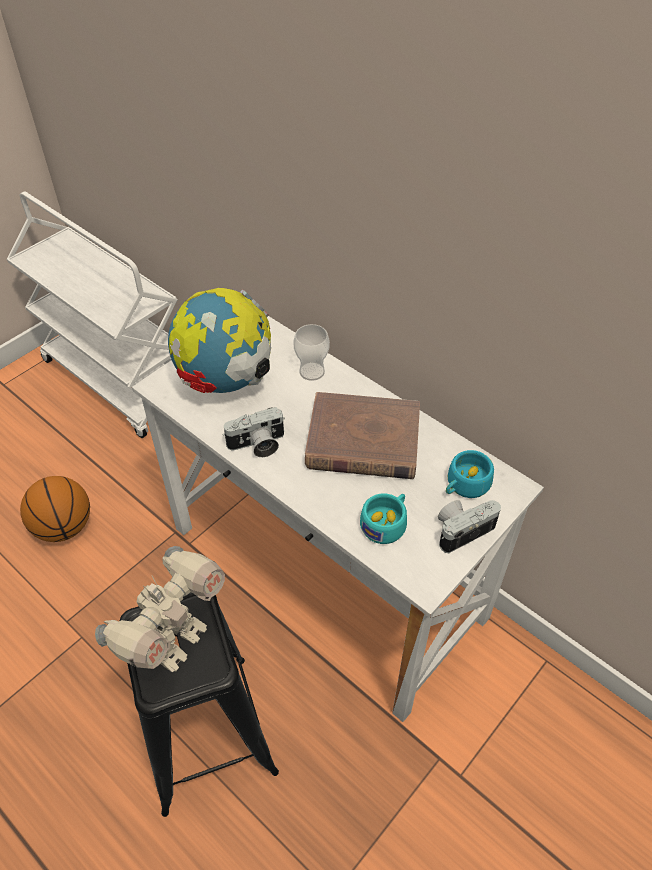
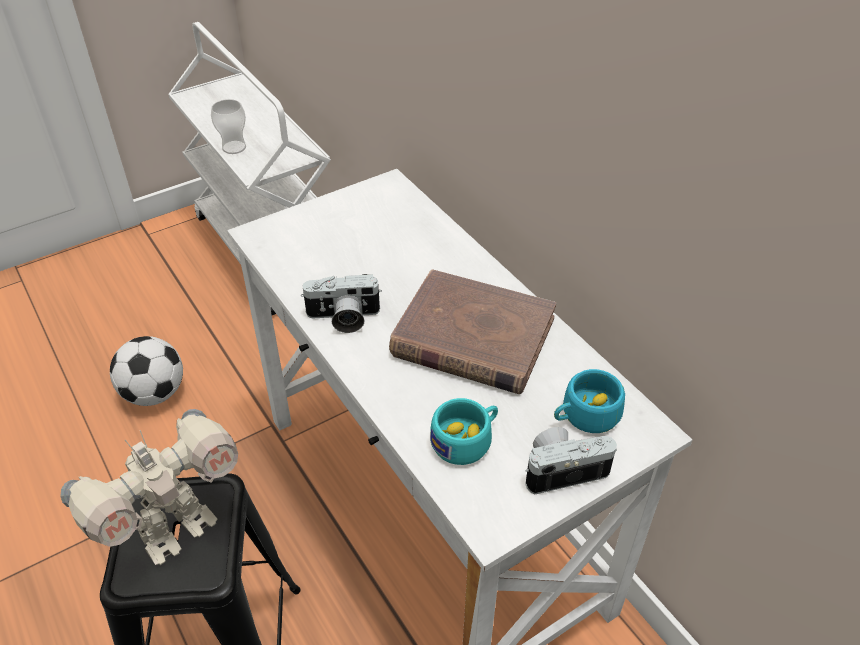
camera: 15 degrees right, 5 degrees down
basketball [20,476,90,542] -> football [110,336,183,406]
globe [168,288,271,393] -> none
cup [293,324,330,381] -> cup moved to [211,99,246,154]

